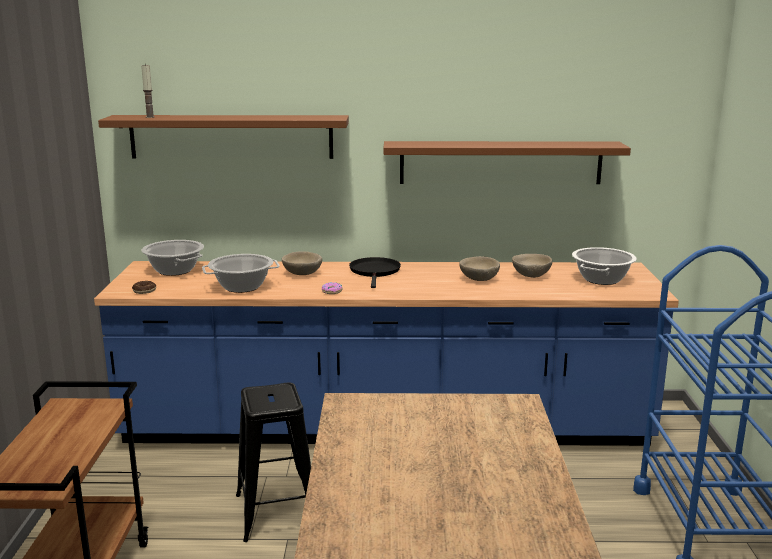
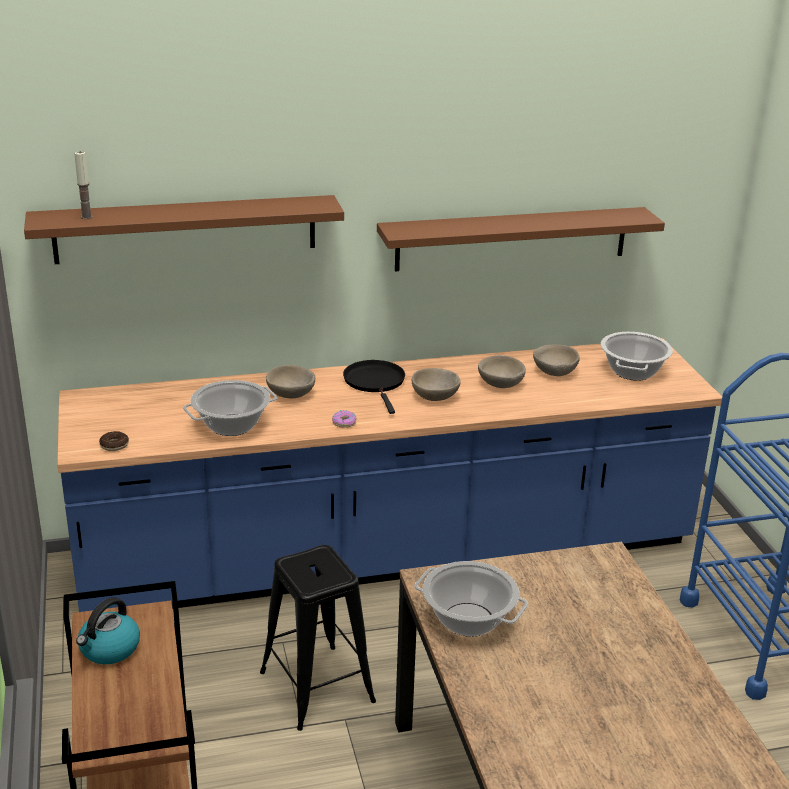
camera: 15 degrees left, 10 degrees up
cooking pot [142,240,204,276] -> cooking pot moved to [414,561,528,637]
none -> kettle [76,597,140,664]
none -> beige bowl [412,368,461,401]

